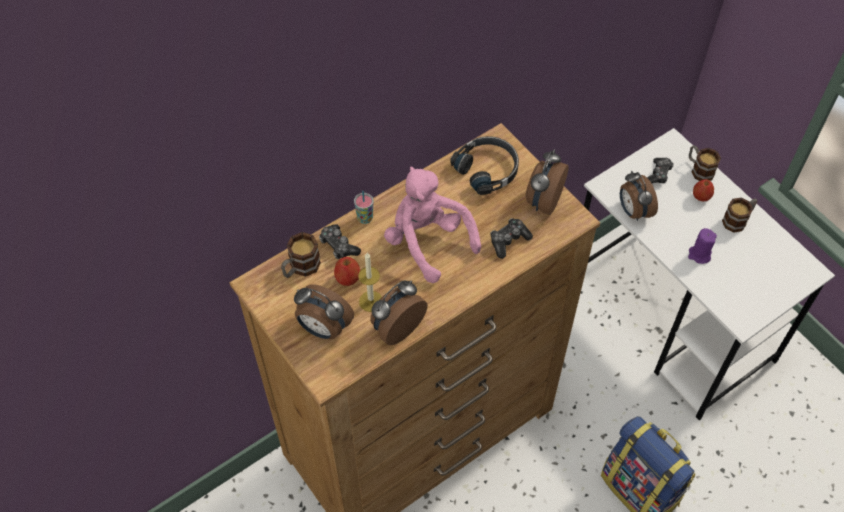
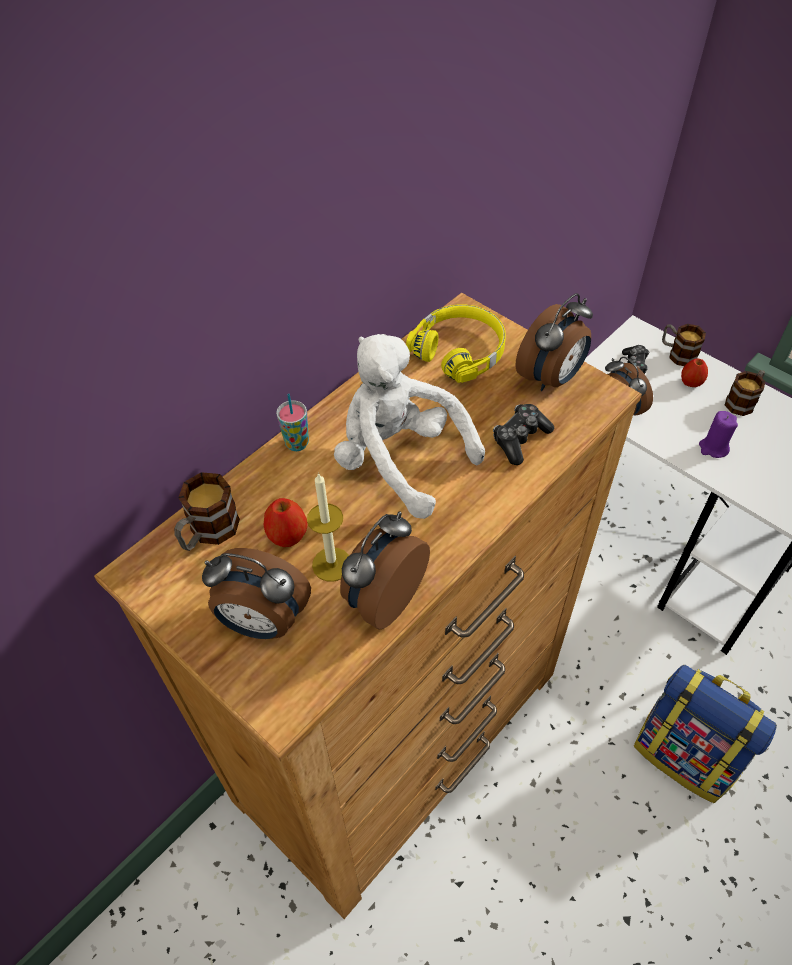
camera: 10 degrees left, 5 degrees down
game controller [319,224,361,259] -> none
pink plush toy [384,167,481,283] -> white plush toy [334,334,485,519]
black headphones [450,136,519,195] -> yellow headphones [406,304,506,383]
alarm clock [526,149,569,215] -> alarm clock turned 150 degrees counterclockwise [516,293,593,391]

